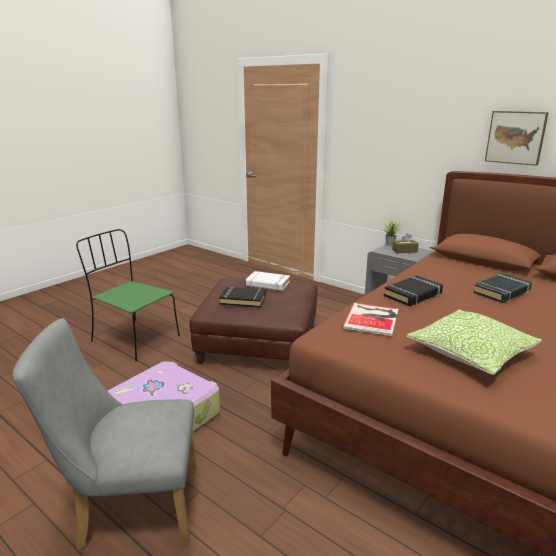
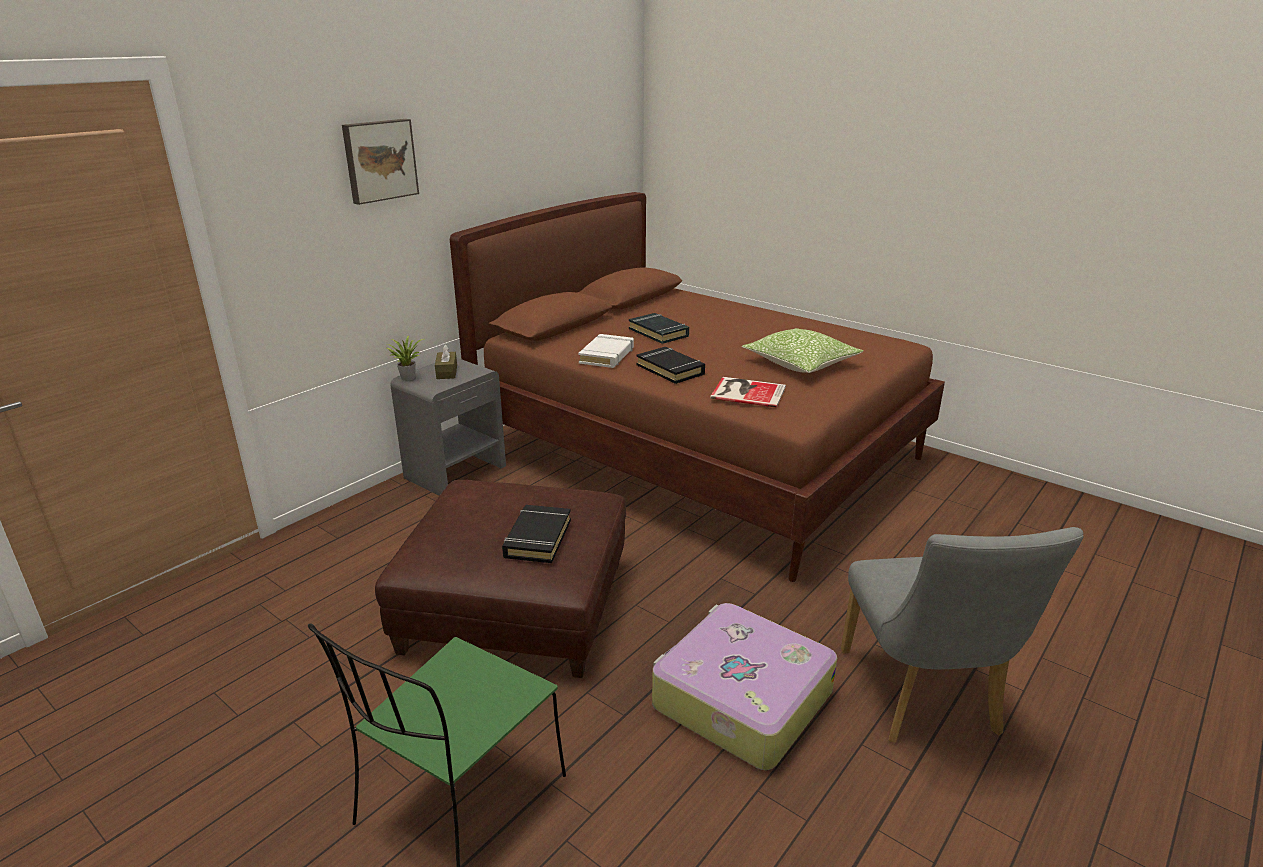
camera: 90 degrees left, 5 degrees up
white book [246,271,290,291] -> white book moved to [578,334,634,368]
picture [485,111,549,166] -> picture moved to [342,119,419,205]

